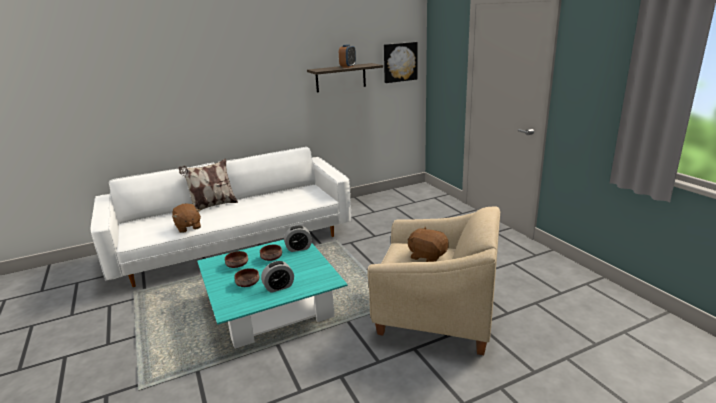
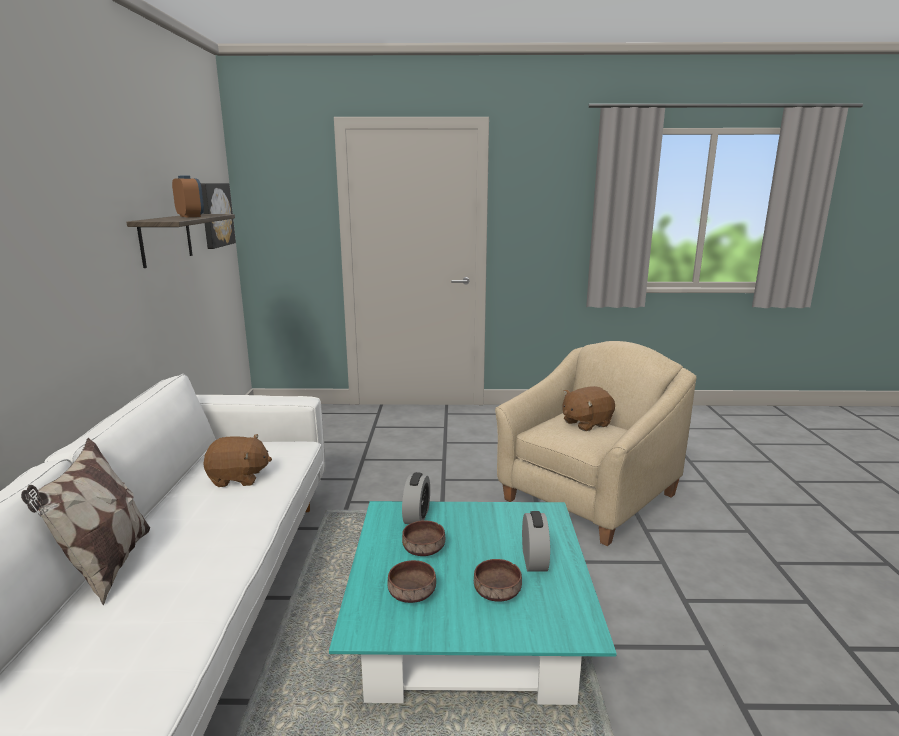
camera: 65 degrees left, 5 degrees down
brown plush toy [172,204,201,233] -> brown plush toy moved to [203,434,272,487]

